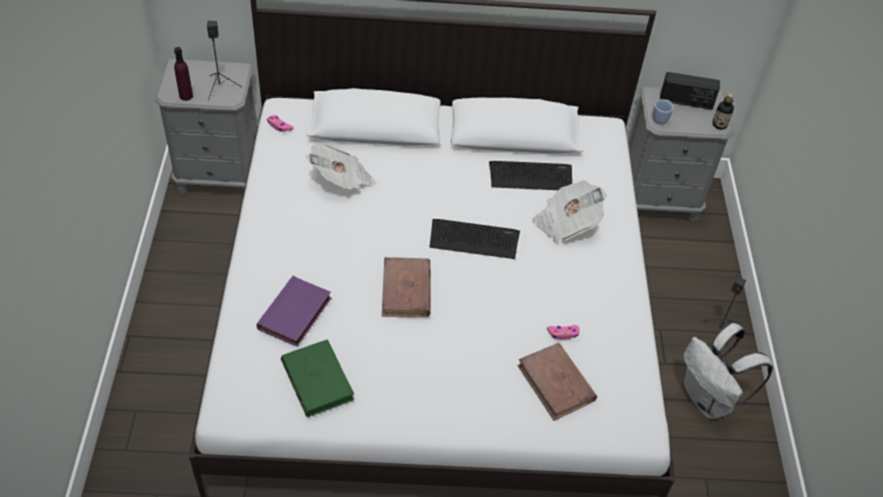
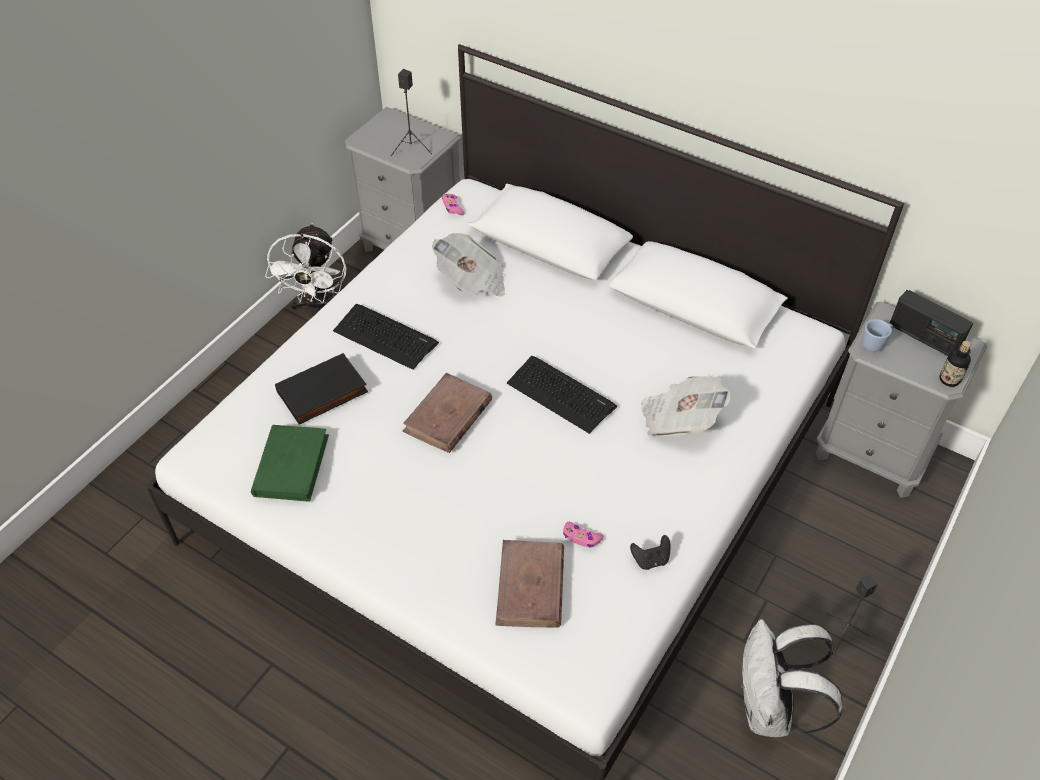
camera: 35 degrees right, 0 degrees up
purple bottle [174,47,193,101] -> none
purple book [256,276,332,347] -> black book [275,353,368,425]
keyboard [489,161,572,190] -> keyboard moved to [333,304,439,370]
none -> white fan [265,223,347,313]
none -> black game controller [630,535,671,570]

